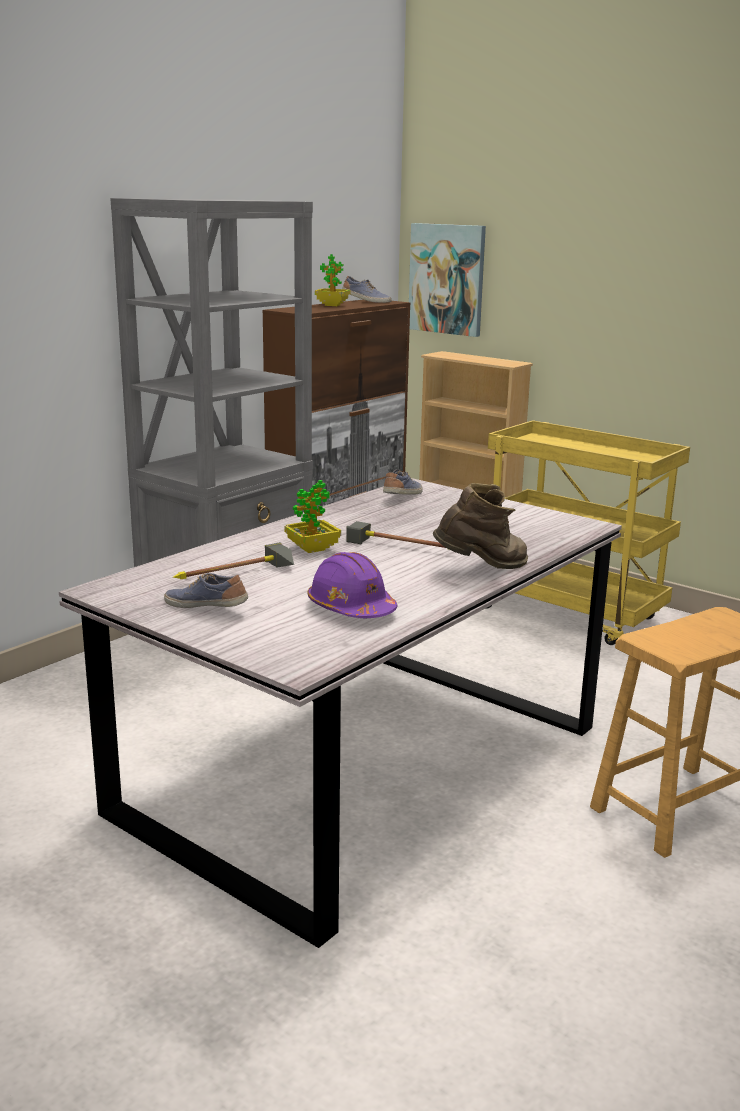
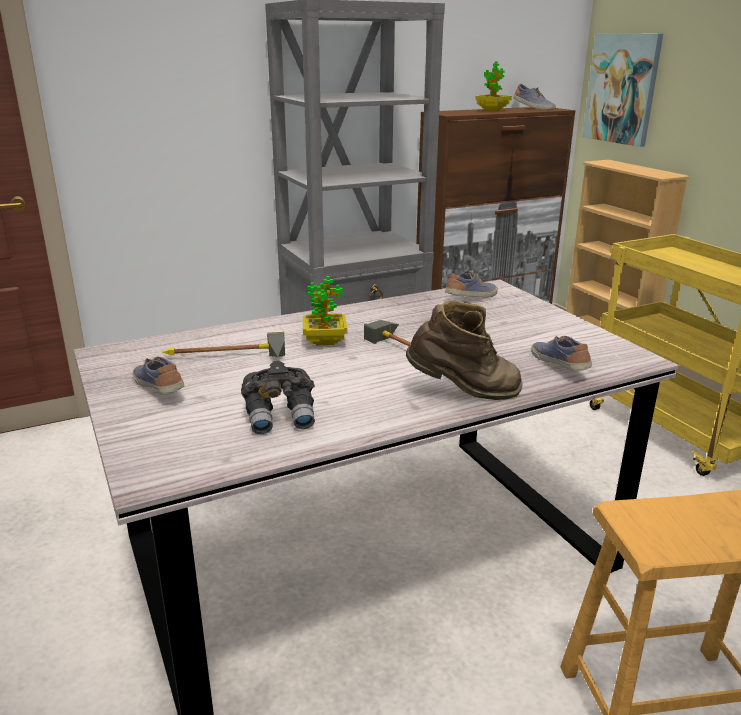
camera: 25 degrees right, 5 degrees up
purple hard hat [308,552,397,618] -> grey binoculars [241,361,315,434]
none -> shoe [531,336,592,371]

